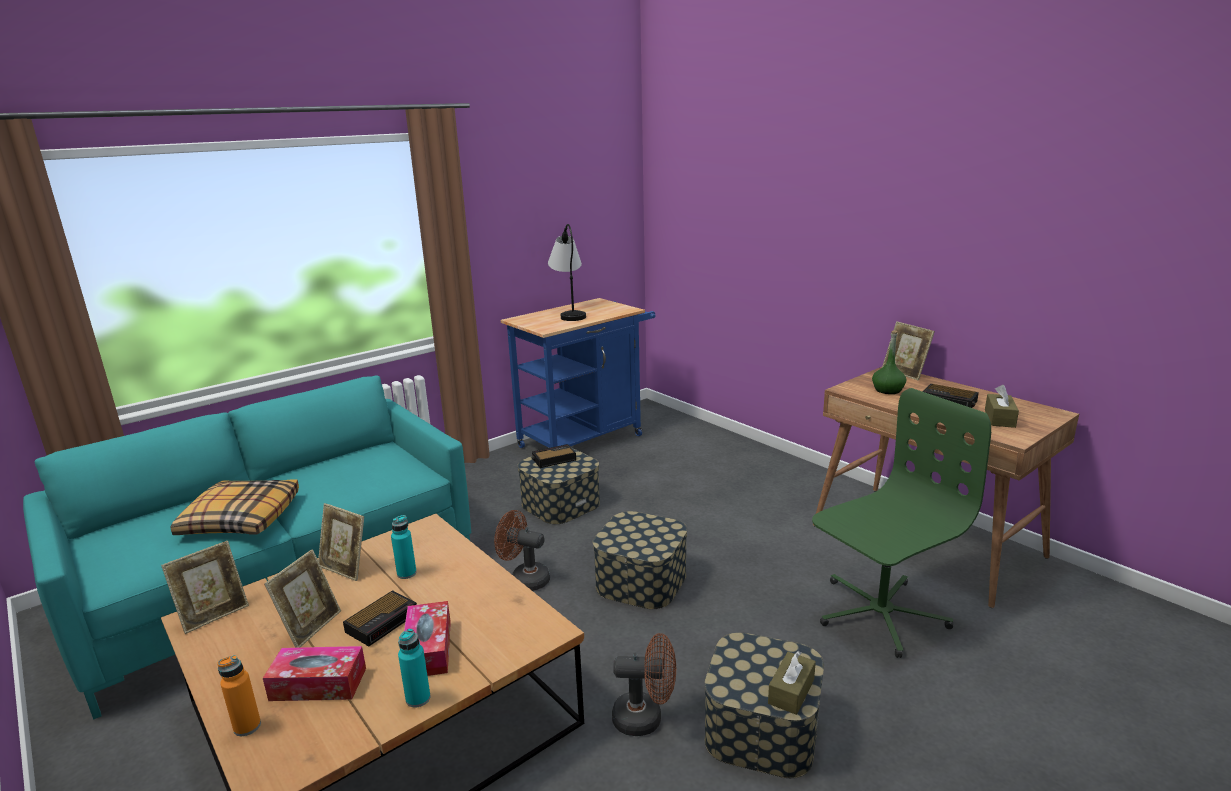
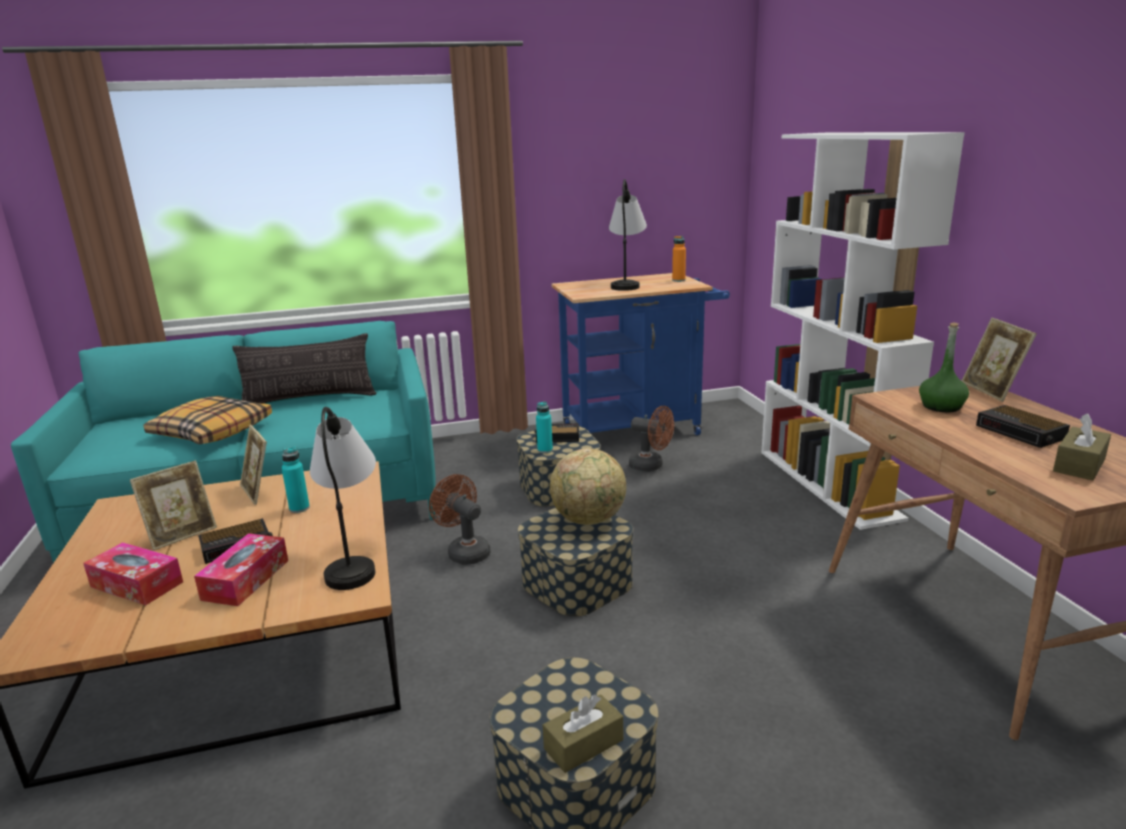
camera: 25 degrees right, 0 degrees up
picture frame [161,541,249,634] -> none
orange bottle [217,655,261,736] -> orange bottle moved to [672,236,686,282]
turquoise bottle [398,629,431,708] -> turquoise bottle moved to [536,401,553,453]
brown fan [612,633,676,736] -> brown fan moved to [629,406,674,471]
green office chair [812,388,991,658] -> none
none -> pillow [232,333,377,404]
none -> table lamp [310,407,376,590]
none -> globe [550,448,626,525]
none -> white bookcase [761,132,965,530]

